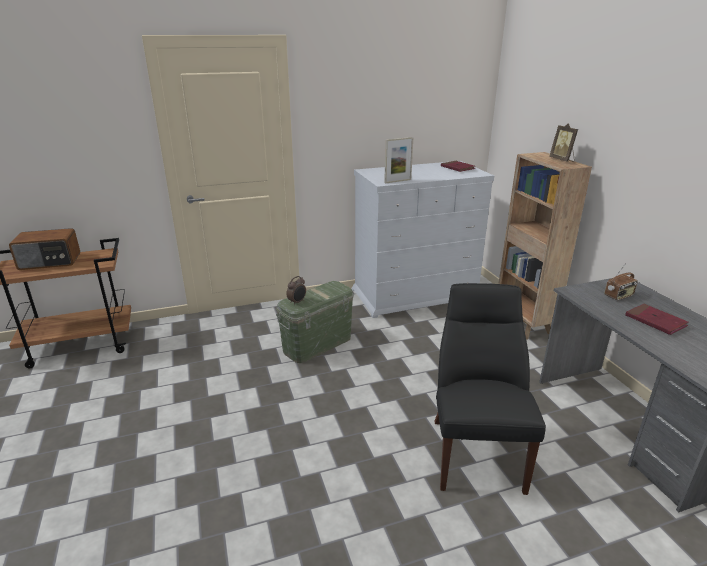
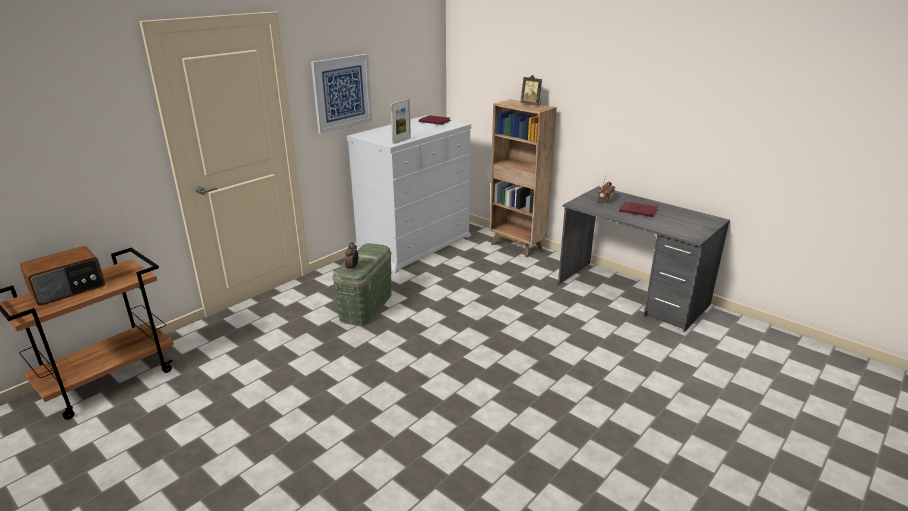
camera: 30 degrees left, 0 degrees up
black chair [435,283,546,495] -> none
none -> picture [311,54,372,134]

